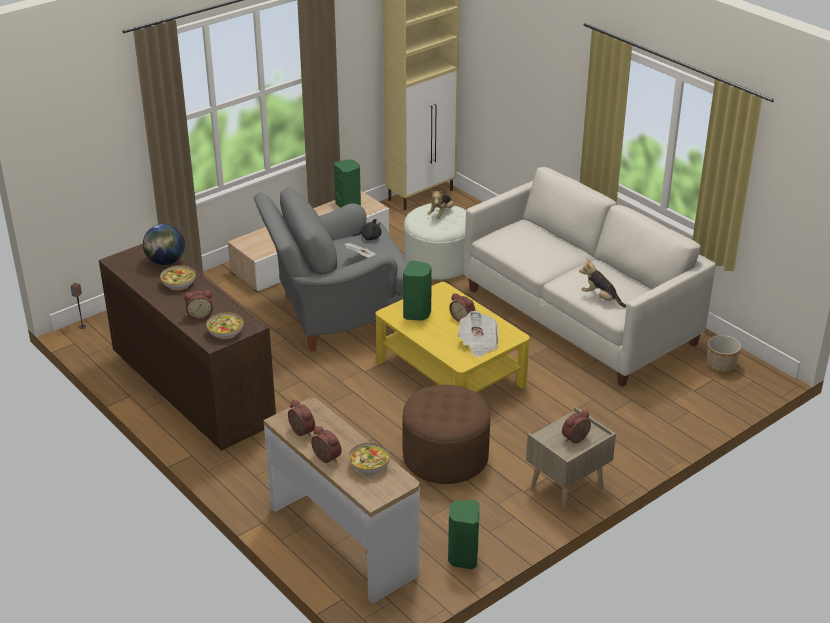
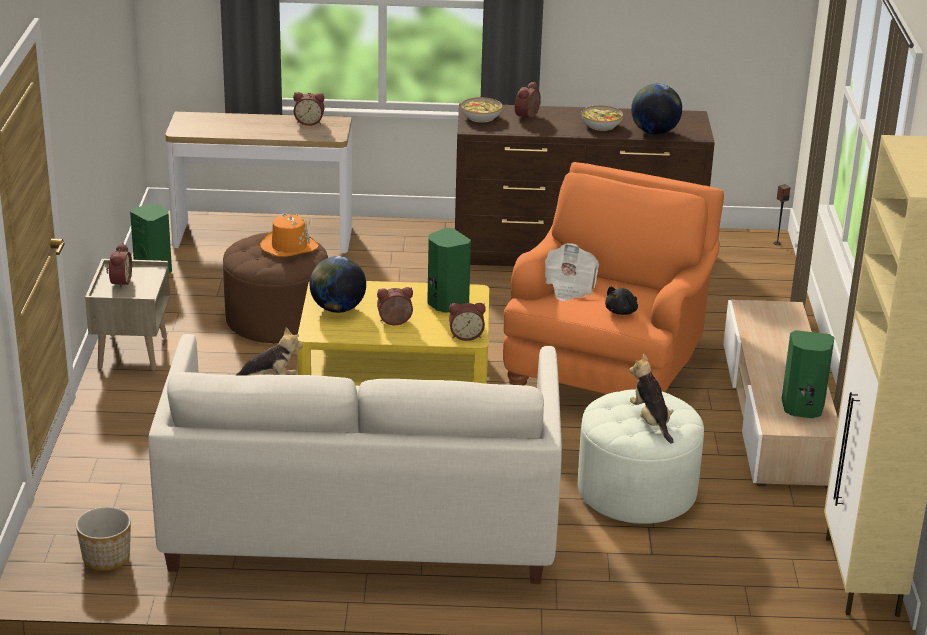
camera: 130 degrees right, 5 degrees down
grey armchair [254,187,408,352] -> orange armchair [503,162,724,394]
alarm clock [311,426,342,463] -> alarm clock moved to [449,303,486,341]
bowl [348,442,390,475] -> none
newspaper [458,311,499,357] -> globe [310,256,366,313]
none -> orange hat [260,213,318,257]

